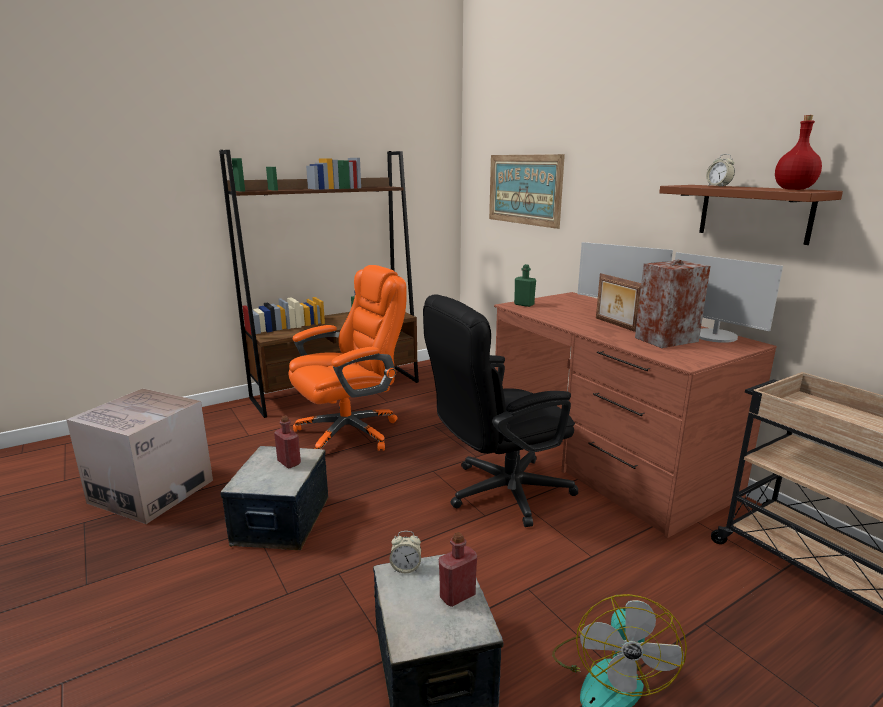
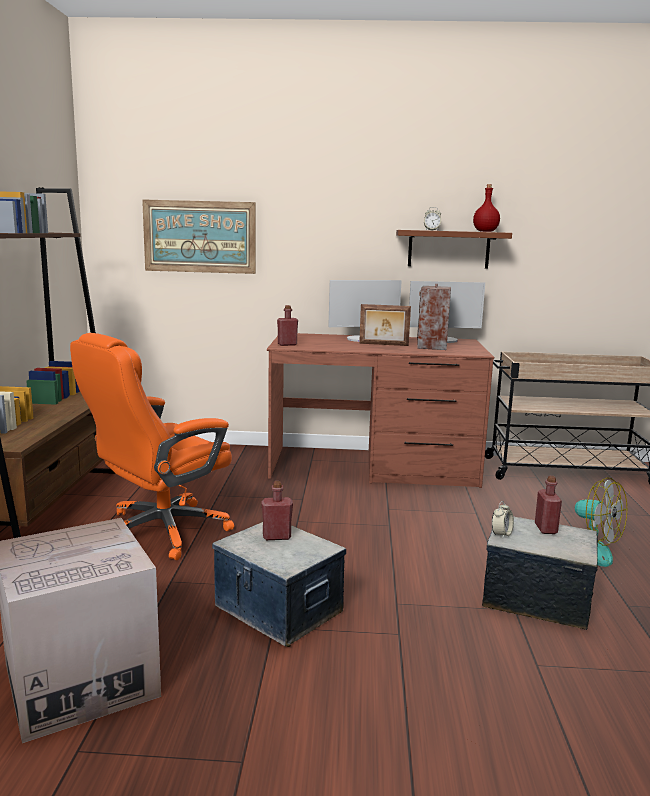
camera: 55 degrees left, 5 degrees down
orange office chair [289,265,407,451] -> orange office chair turned 135 degrees counterclockwise [70,333,234,560]
black office chair [423,294,578,527] -> none
green bottle [514,264,536,307] -> red bottle [277,305,298,346]

